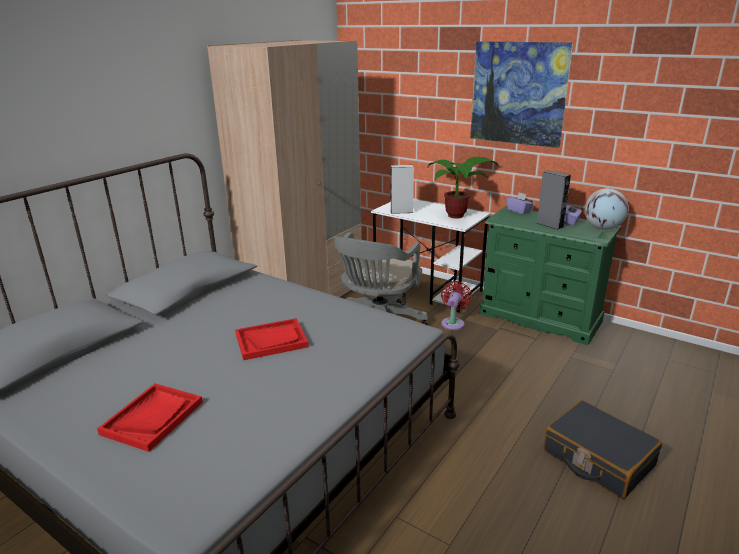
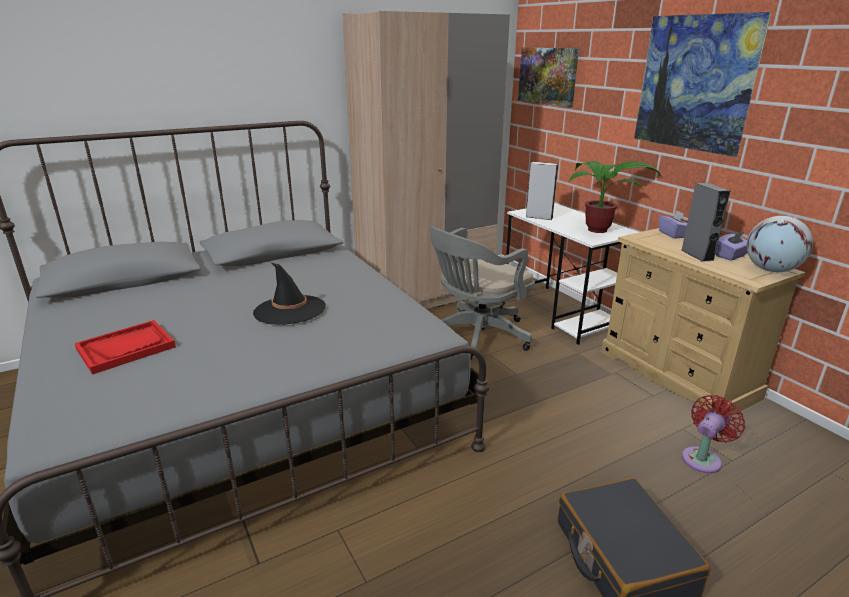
camera: 25 degrees right, 0 degrees up
red tray [235,318,309,360] -> black hat [253,262,326,325]
red fan [441,281,472,330] -> red fan moved to [682,395,745,474]
green dresser [479,206,622,345] -> beige dresser [601,228,806,416]
none -> picture [518,47,579,107]

